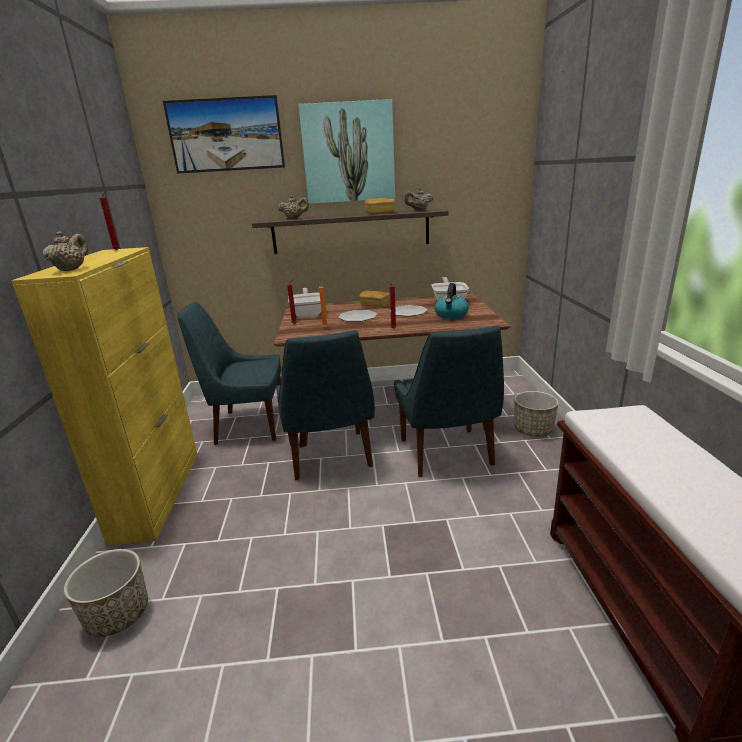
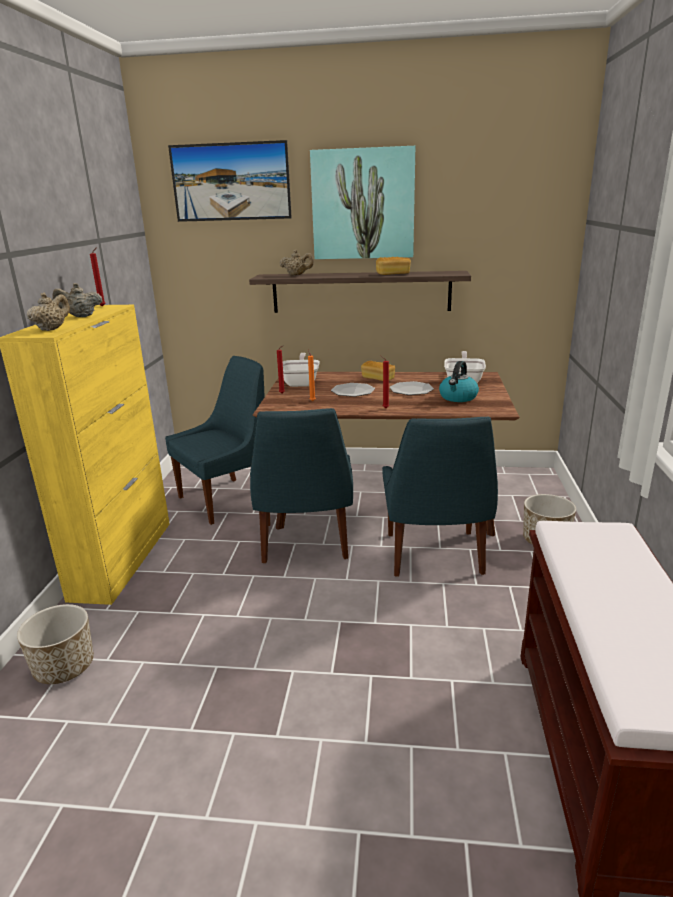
camera: 10 degrees right, 0 degrees up
blue chair [177,302,281,445] -> blue chair turned 135 degrees clockwise [165,356,264,525]
beige teapot [404,188,433,211] -> beige teapot moved to [53,283,102,317]

